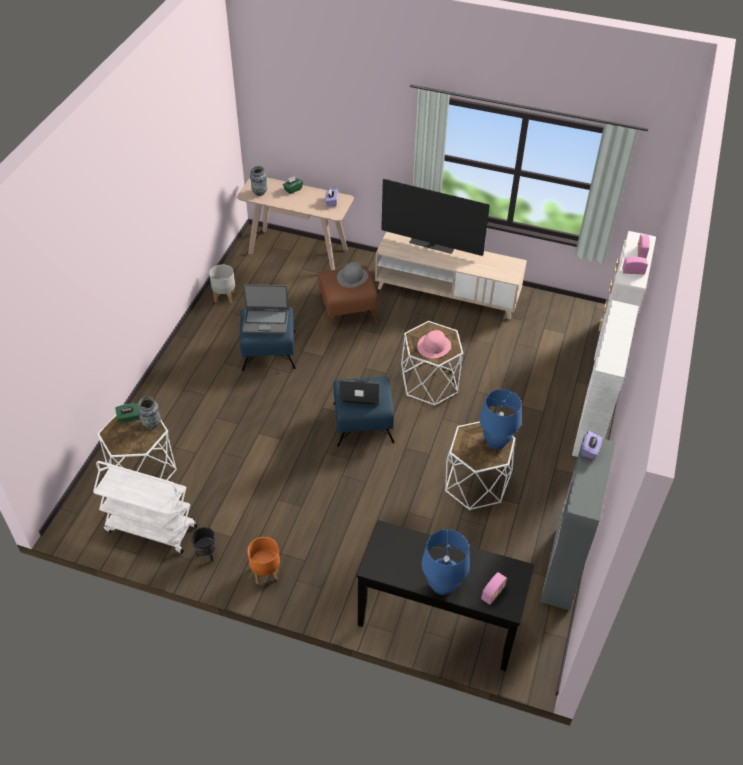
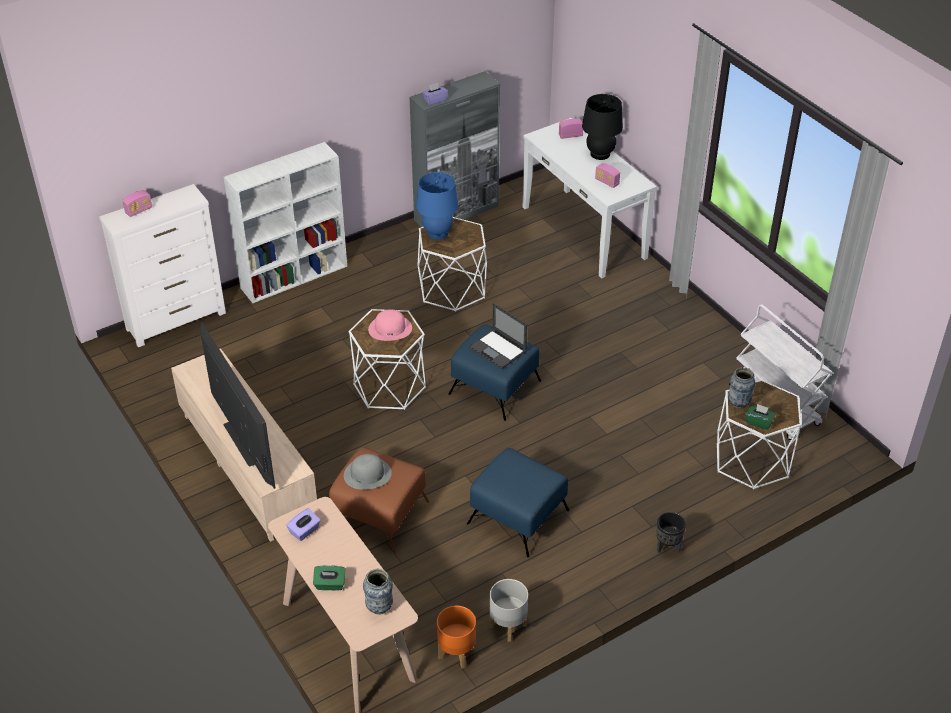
camera: 140 degrees left, 5 degrees down
black planter [191,527,216,562] -> black planter moved to [656,512,686,553]
laptop [242,284,289,334] -> none
orange planter [247,537,280,584] -> orange planter moved to [437,606,476,669]
black console table [357,520,534,671] -> white console table [523,118,657,278]
blue table lamp [422,529,470,595] -> black table lamp [582,94,623,160]
radio [622,257,648,275] -> radio moved to [595,163,620,188]

